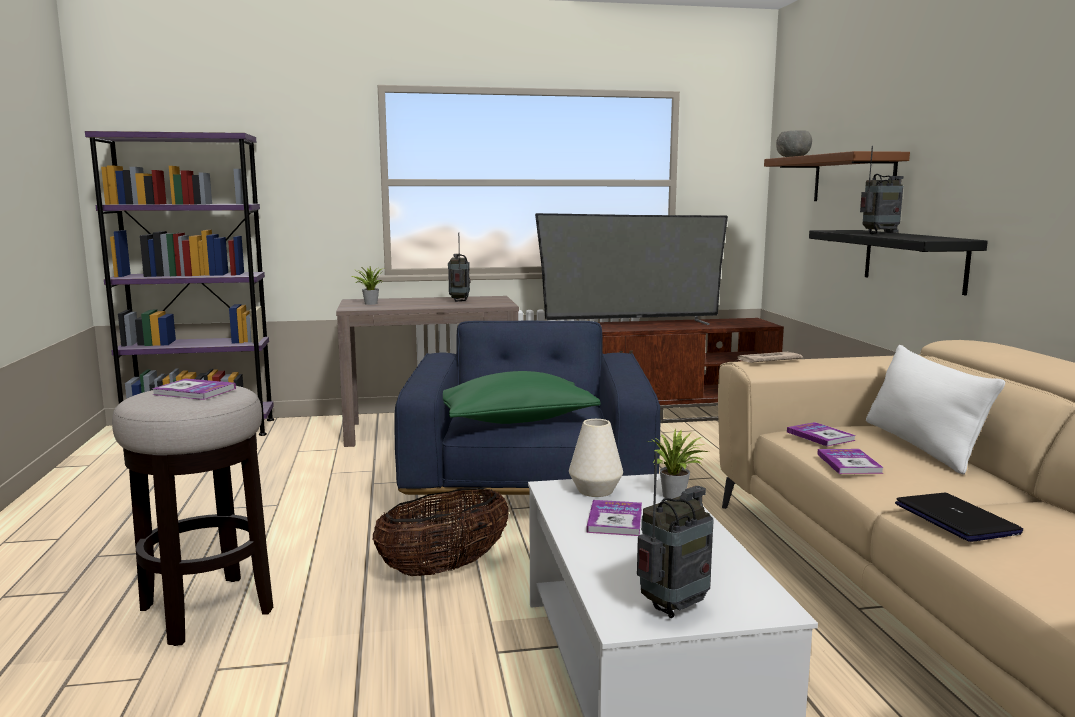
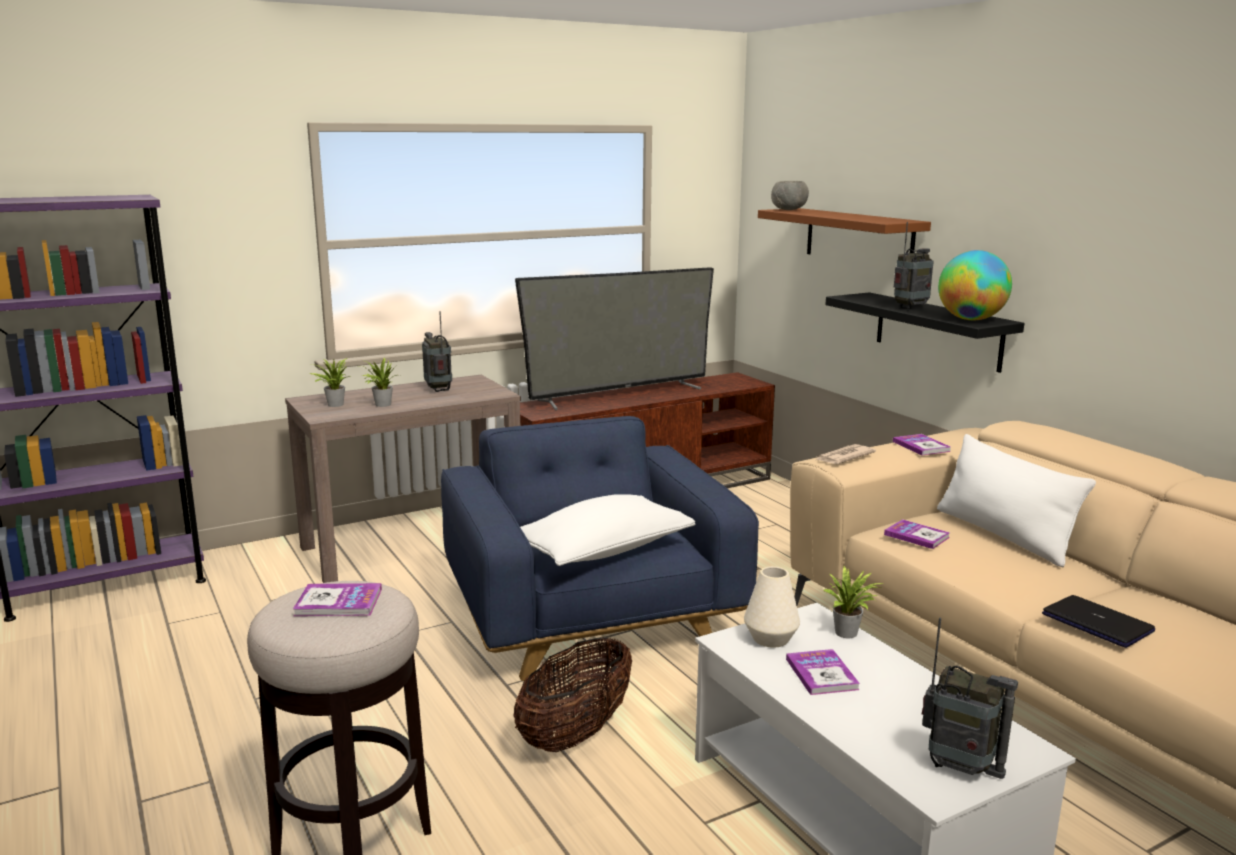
camera: 20 degrees left, 5 degrees up
green pillow [443,371,601,424] -> white pillow [520,494,695,566]
radio [637,451,714,618] -> radio turned 90 degrees clockwise [922,618,1018,779]
book [817,449,884,474] -> book moved to [893,434,951,455]
none -> potted plant [359,358,396,407]
none -> globe [938,250,1012,320]

